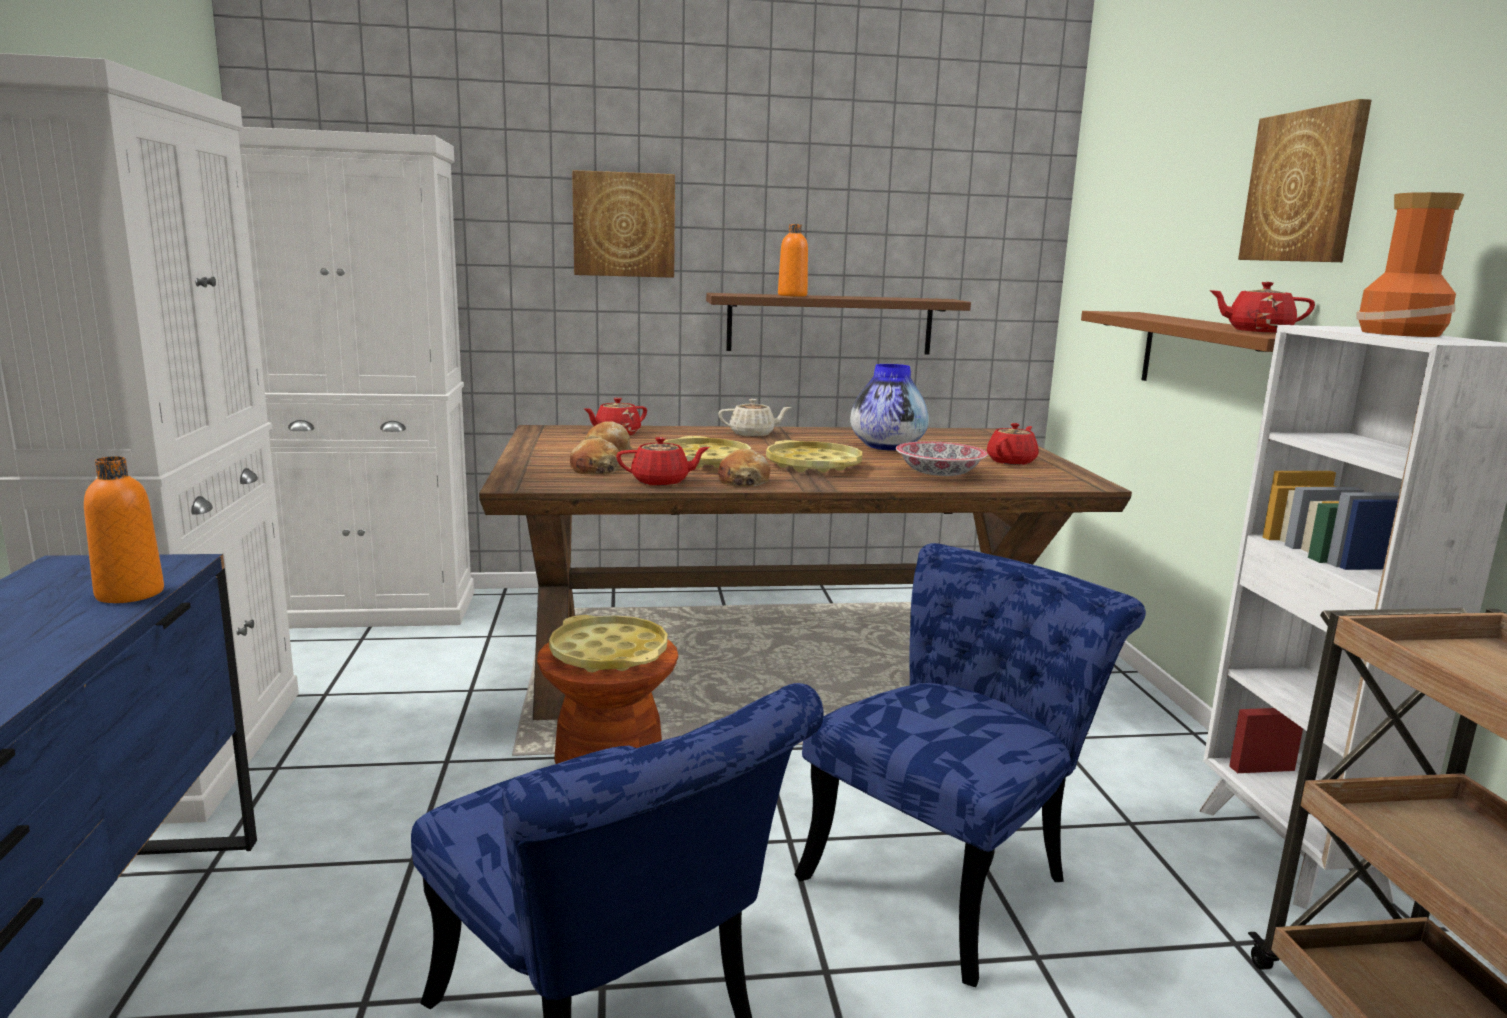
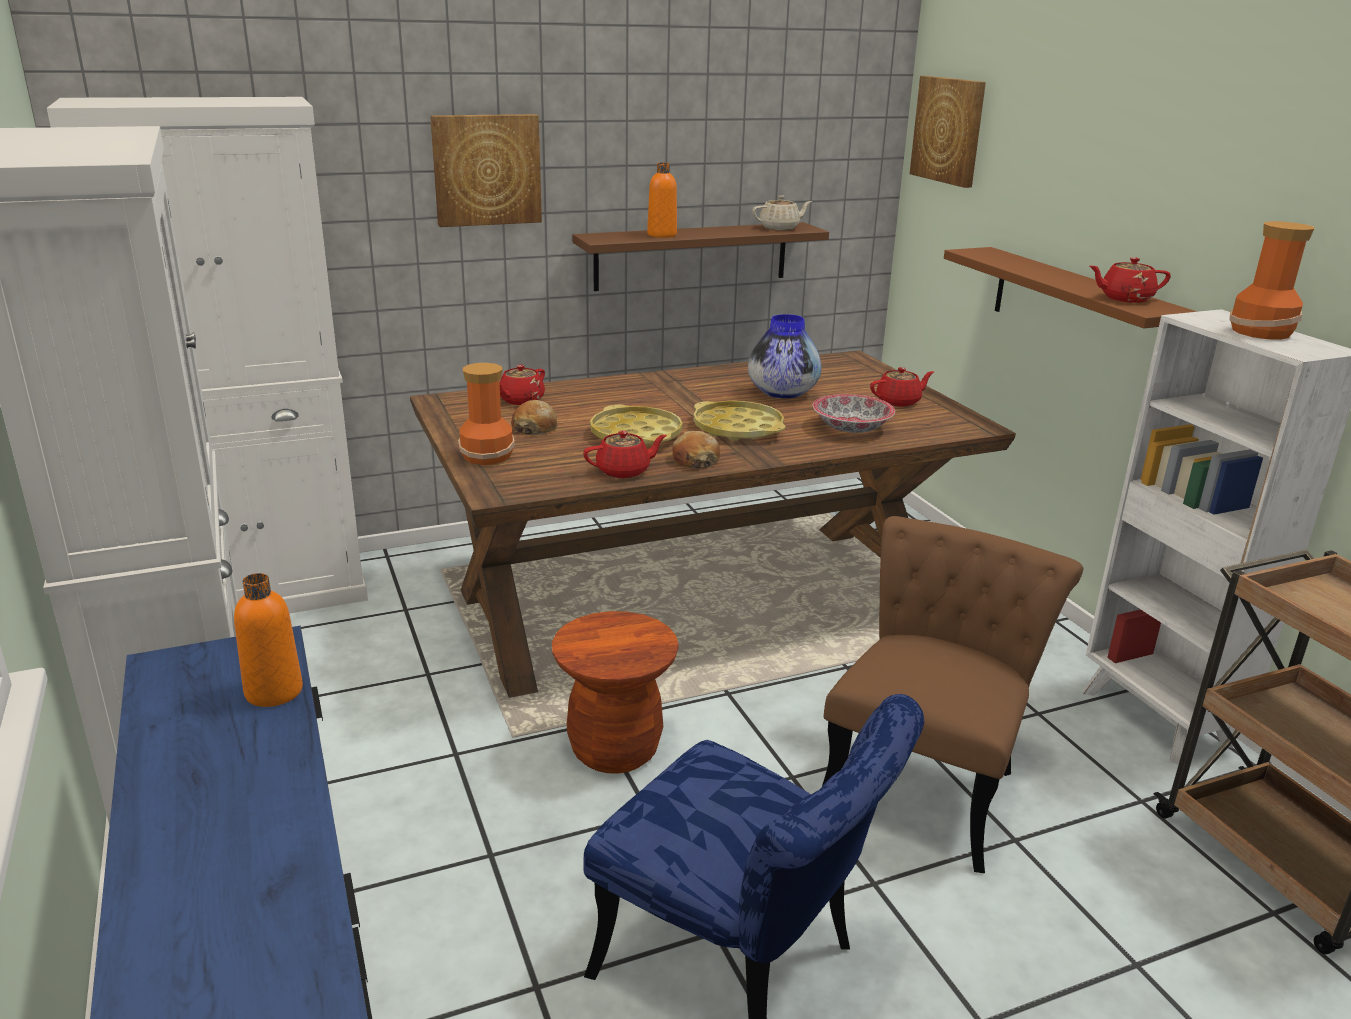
camera: 15 degrees left, 10 degrees up
yellow tray [549,615,668,672] -> none
bread [570,438,620,474] -> none
beige teapot [718,399,791,437] -> beige teapot moved to [752,195,812,230]
blue chair [794,543,1146,987] -> brown chair [822,516,1083,873]
red teapot [987,423,1039,465] -> red teapot turned 45 degrees clockwise [870,367,934,407]
picture [1238,99,1371,262] -> picture moved to [910,76,986,188]
none -> vase [458,363,515,465]

